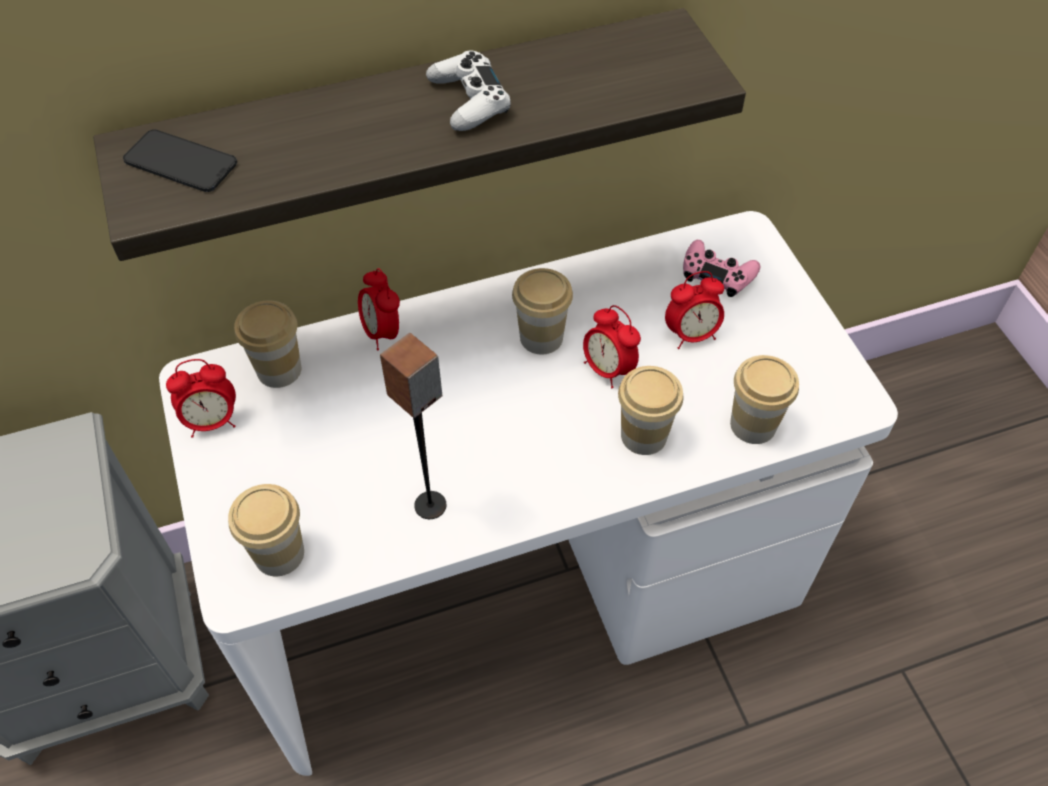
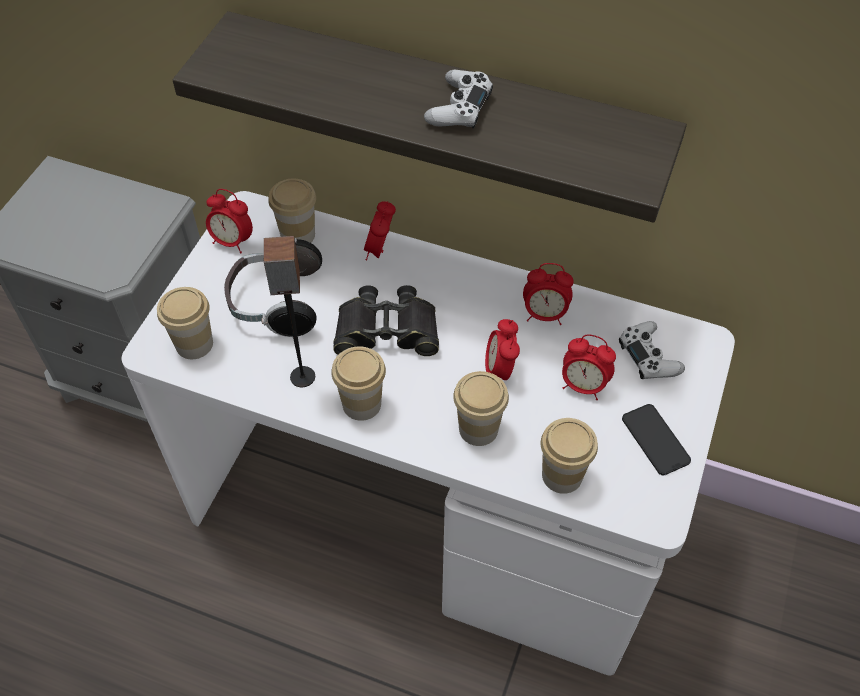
camera: 40 degrees right, 0 degrees up
phone [123,129,237,192] -> phone moved to [622,404,691,475]
cup [512,268,573,355] -> cup moved to [331,346,386,421]
pink game controller [683,240,761,297] -> white game controller [619,321,685,379]
none -> headphones [224,238,322,337]
none -> black binoculars [333,285,439,356]
none -> alarm clock [523,263,574,325]

